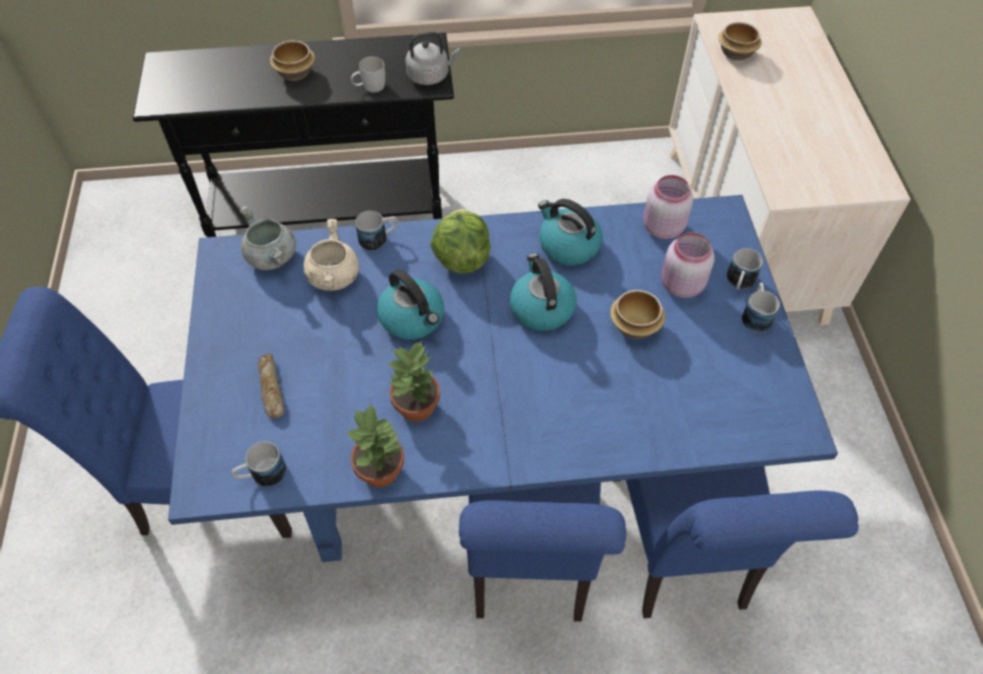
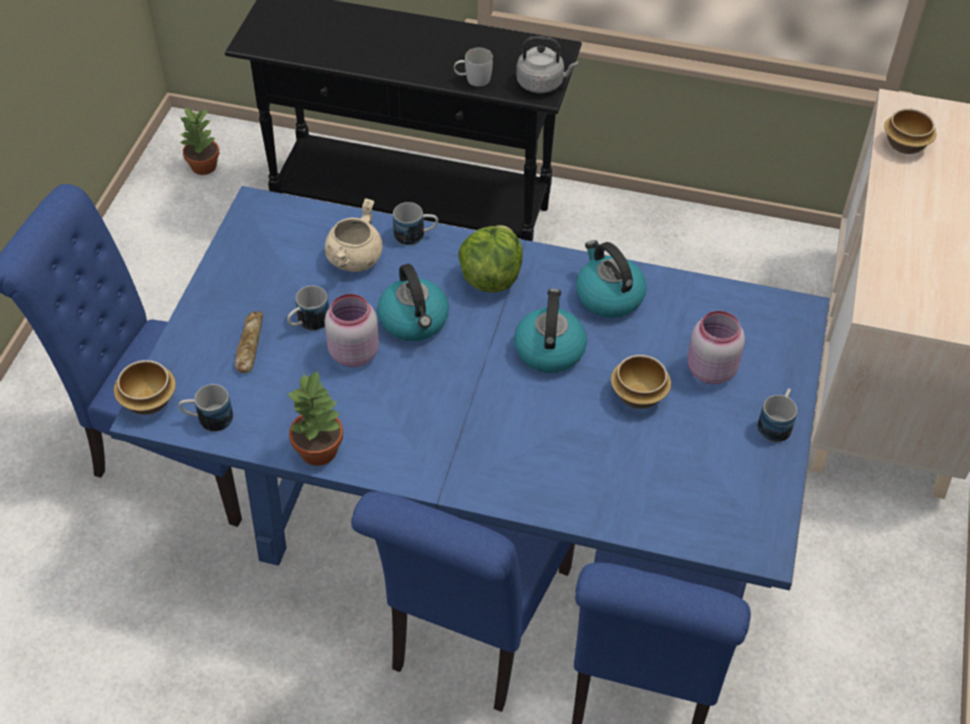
camera: 20 degrees right, 5 degrees down
grey cooking pot [239,206,296,270] -> none
bowl [270,40,315,81] -> bowl moved to [114,360,176,415]
potted plant [387,340,440,422] -> potted plant moved to [179,108,219,175]
pink jar [643,175,693,239] -> pink jar moved to [324,294,379,367]
mug [727,248,763,290] -> mug moved to [287,285,329,331]

